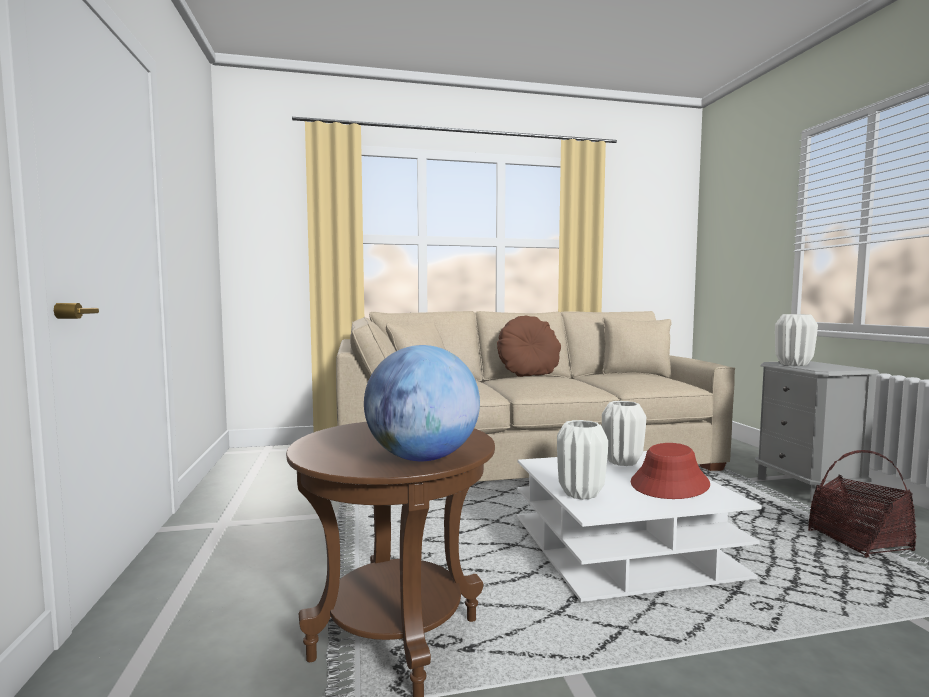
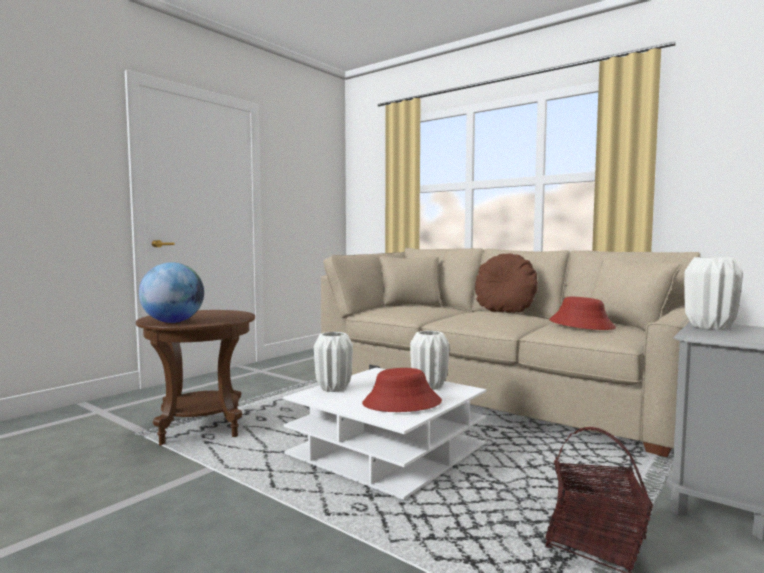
camera: 50 degrees right, 0 degrees up
none -> red hat [549,297,616,330]

